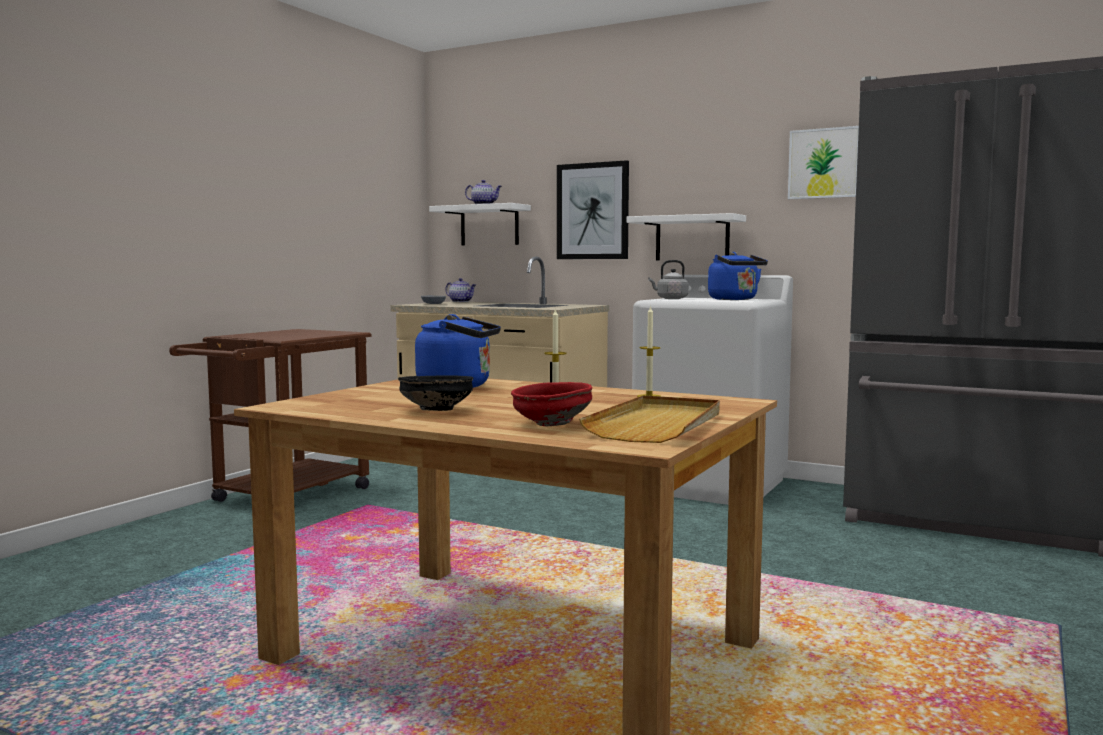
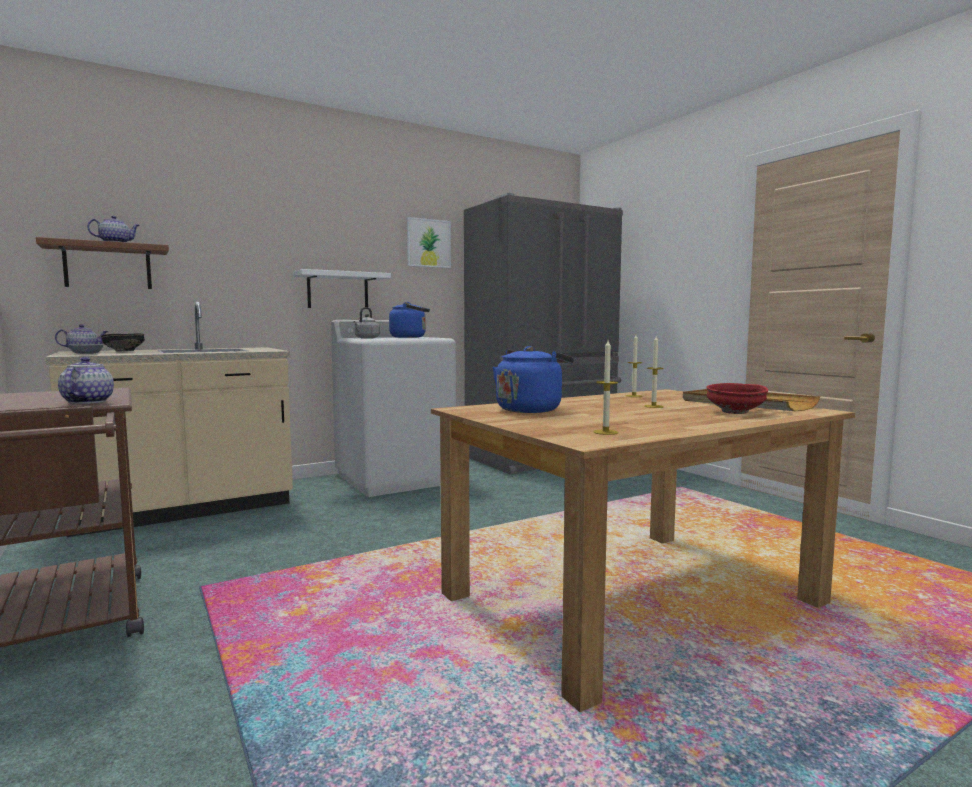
camera: 60 degrees left, 0 degrees up
black bowl [398,375,474,411] -> black bowl moved to [101,334,145,351]
white shelf [429,203,531,245] -> brown shelf [36,237,169,289]
picture [557,160,629,259] -> none
none -> teapot [58,357,114,404]
none -> candle [593,340,618,435]

